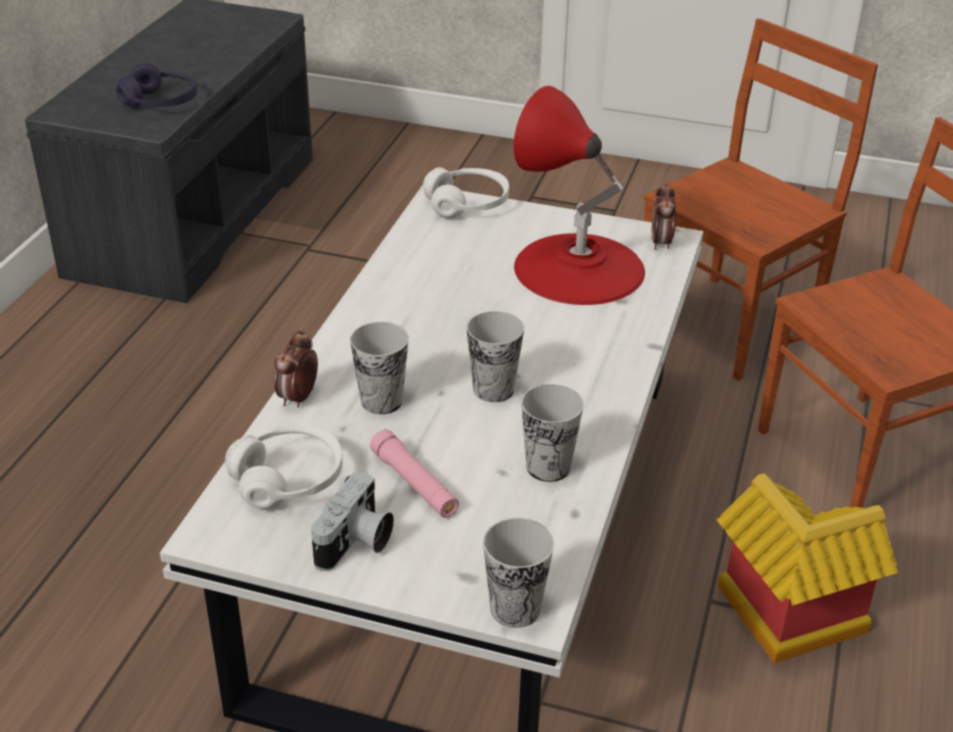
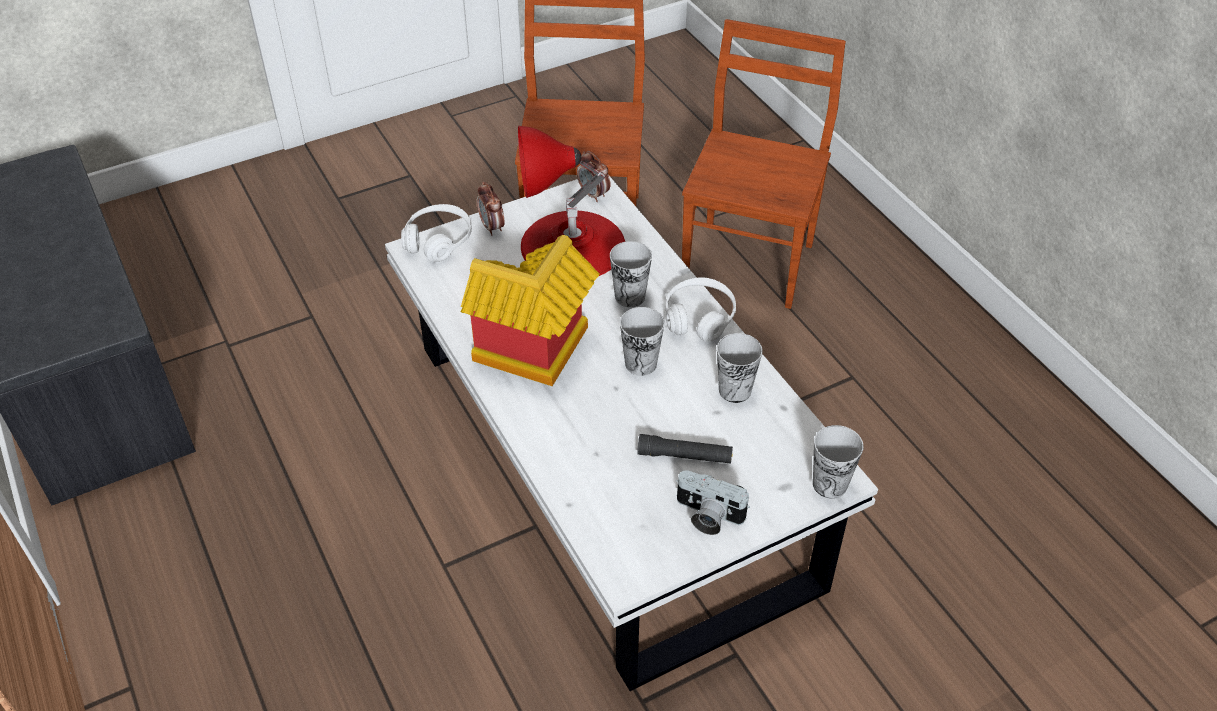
camera: 45 degrees left, 10 degrees up
purple headphones [116,63,197,108] -> none
white headphones [225,425,343,509] -> white headphones moved to [666,277,736,342]
alarm clock [274,330,318,408] -> alarm clock moved to [477,182,504,236]
camera [311,472,394,571] -> camera turned 135 degrees clockwise [676,470,750,535]
cup [350,322,409,414] -> cup moved to [610,241,652,307]
pink flashlight [370,429,459,518] -> black flashlight [637,434,733,464]
toy house [717,473,898,664] -> toy house moved to [461,235,600,386]

